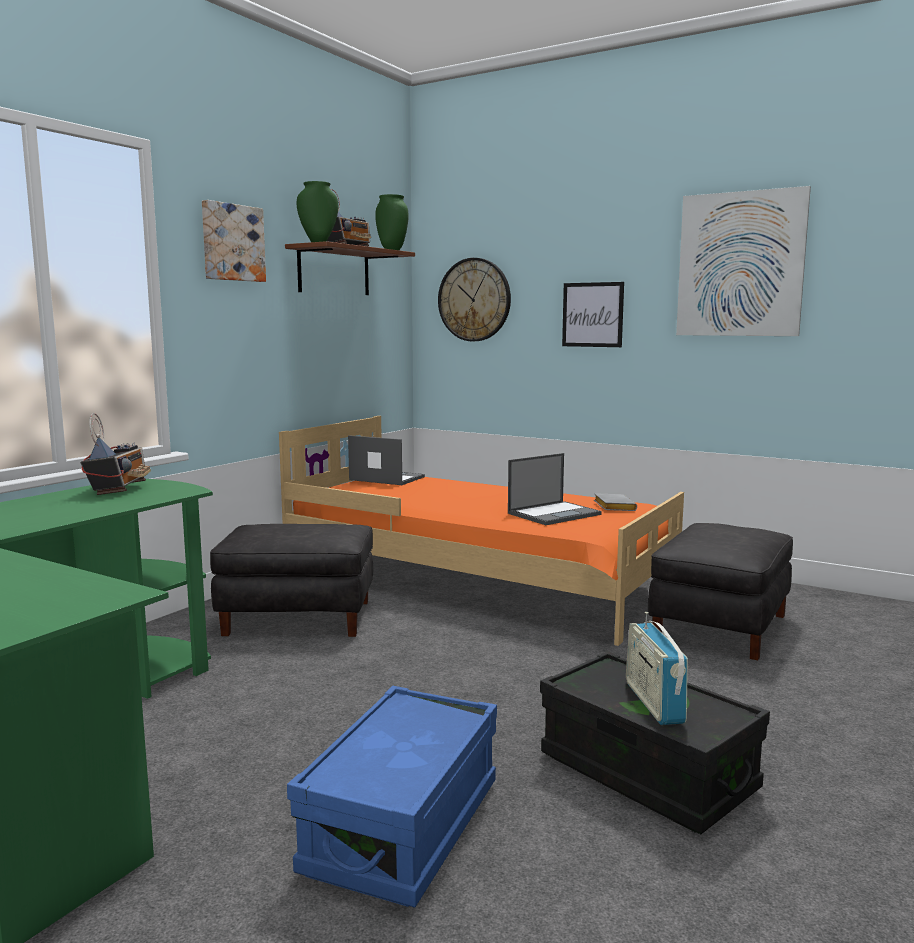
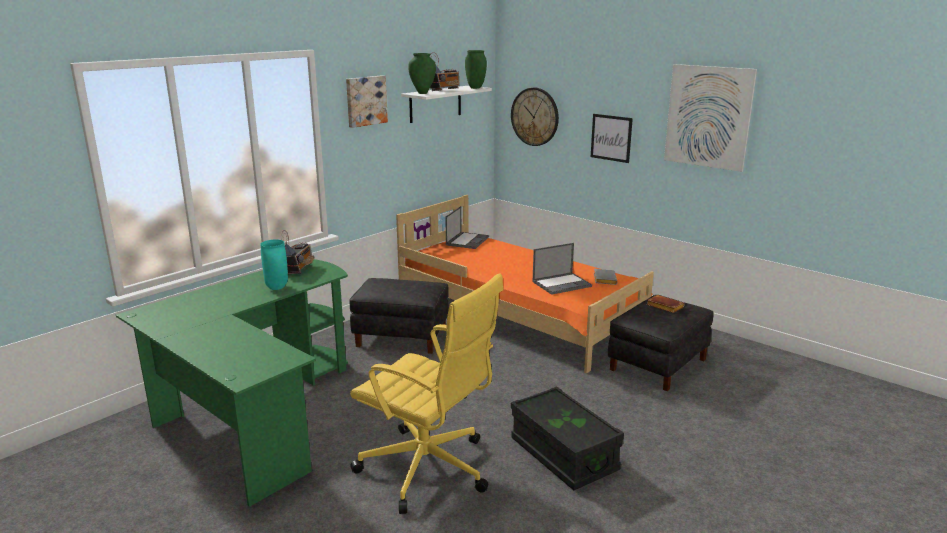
camera: 10 degrees right, 10 degrees up
brown shelf [285,241,415,295] -> white shelf [401,86,492,123]
blue storage box [287,686,497,908] -> yellow office chair [350,273,504,514]
laptop [348,435,425,485] -> laptop turned 75 degrees clockwise [445,206,489,249]
radio [626,612,688,725] -> none
none -> turquoise vase [260,240,288,290]
none -> brown book [646,295,685,313]

